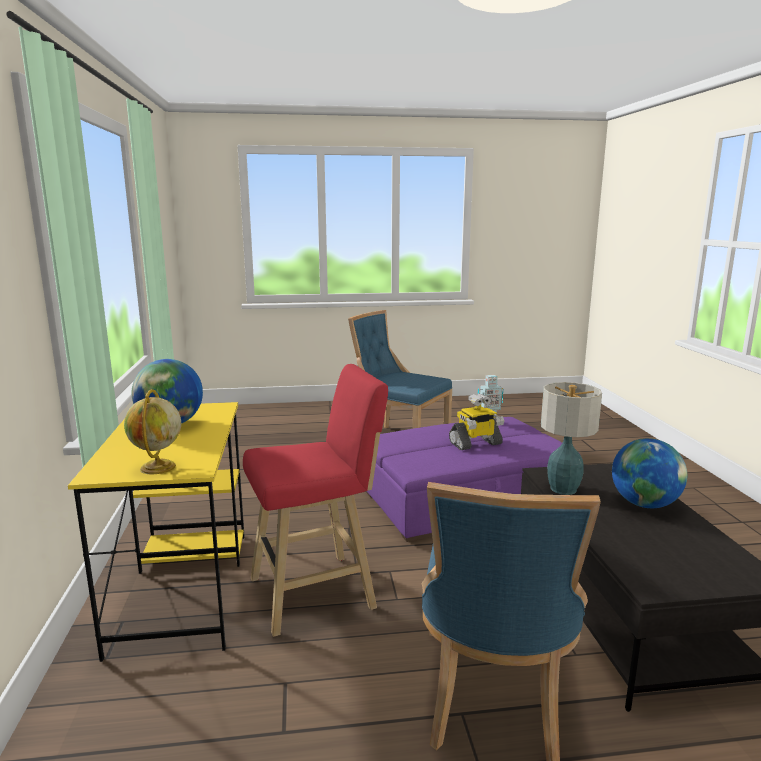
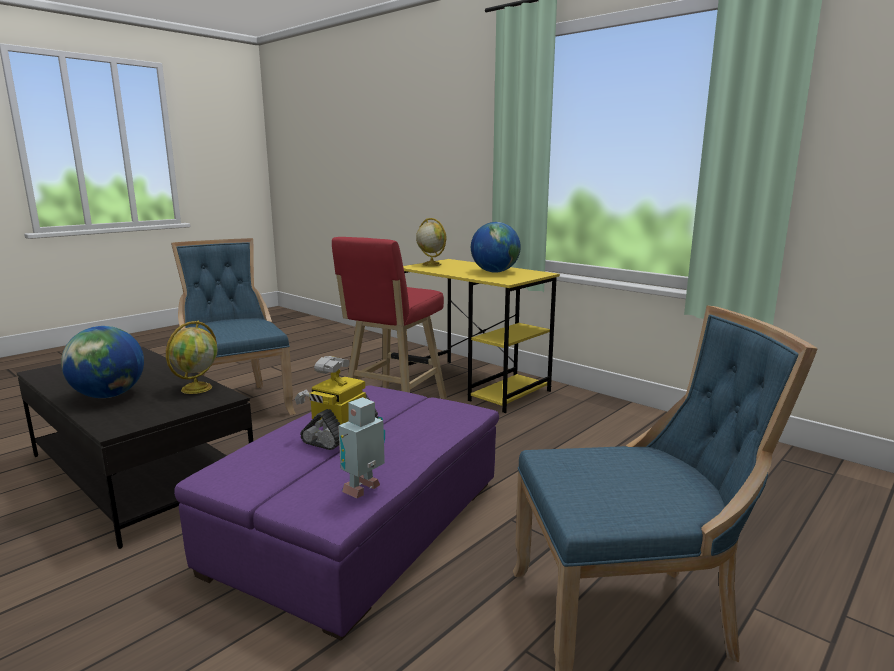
camera: 140 degrees right, 0 degrees up
table lamp [541,382,602,495] -> globe [166,321,218,394]

